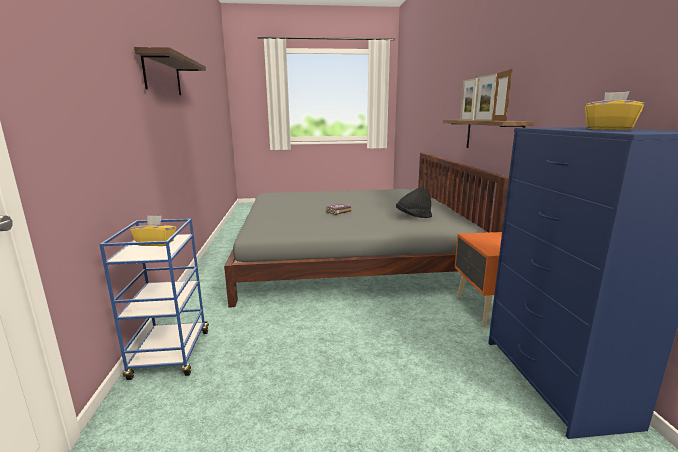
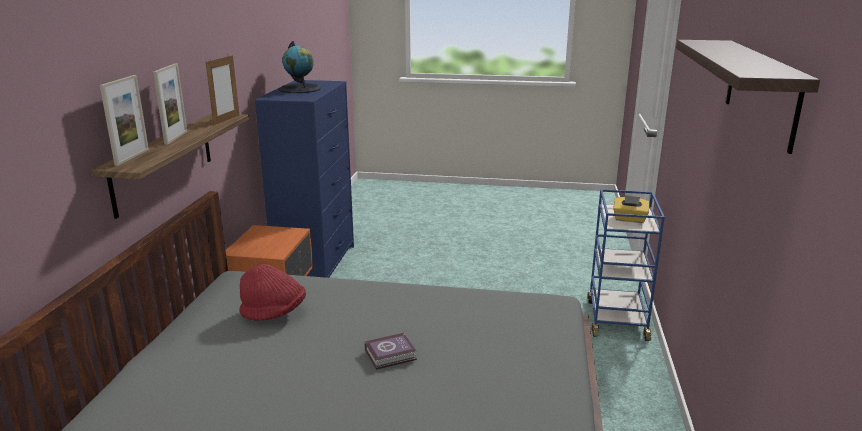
camera: 165 degrees left, 5 degrees up
black hat [396,188,432,218] -> red hat [239,264,306,321]
yellow tissue box [585,91,644,130] -> globe [279,41,321,93]

